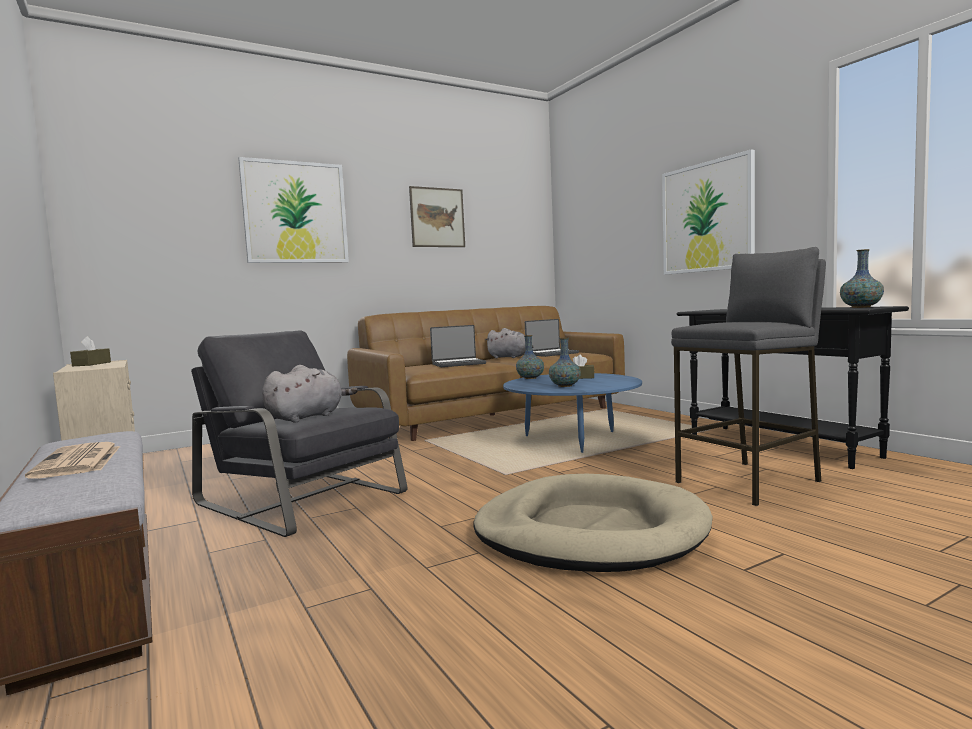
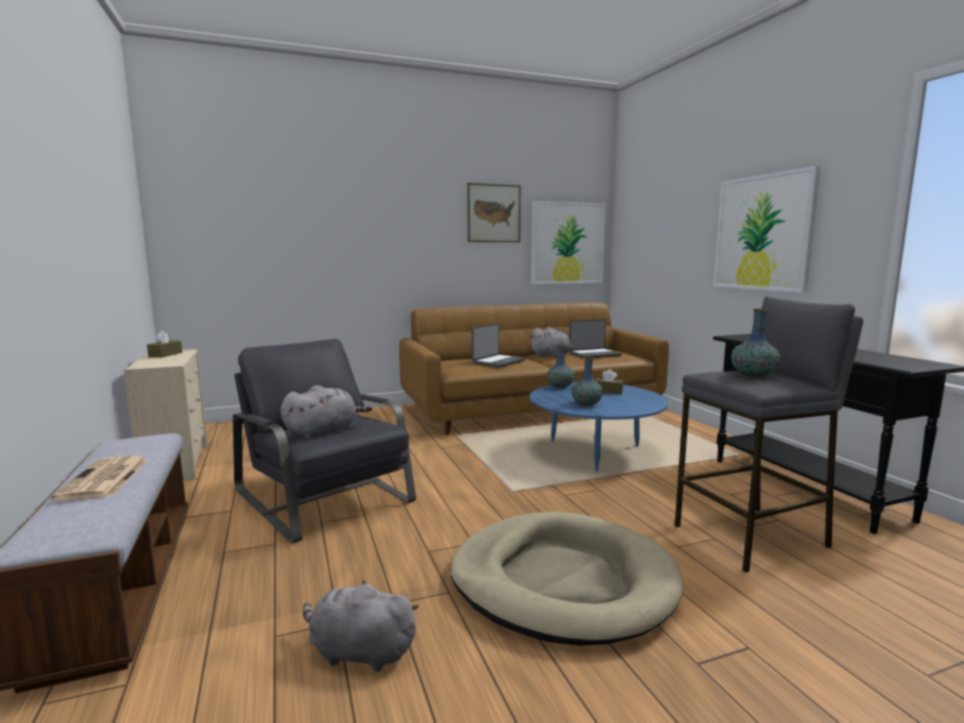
camera: 10 degrees right, 5 degrees up
picture [238,157,349,263] -> picture moved to [531,201,606,285]
laptop [430,325,486,367] -> laptop turned 45 degrees counterclockwise [472,323,525,368]
vase [840,249,884,308] -> vase moved to [731,309,780,378]
none -> grey plush toy [303,580,419,672]

